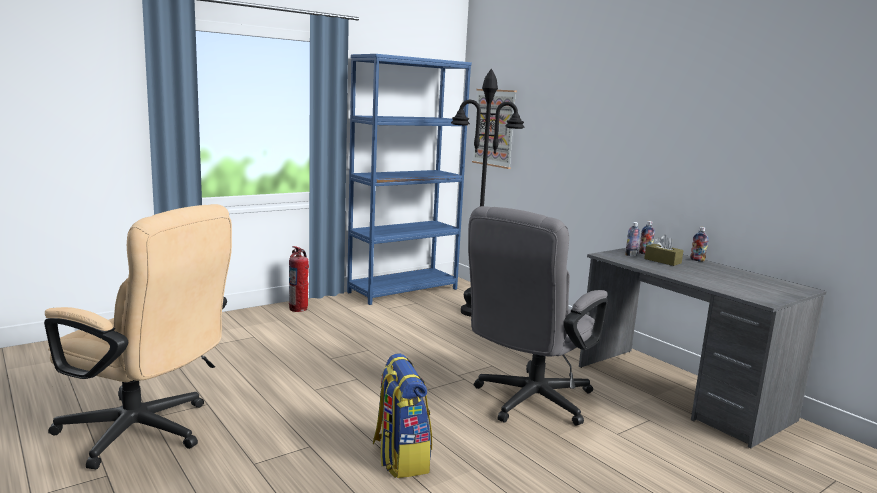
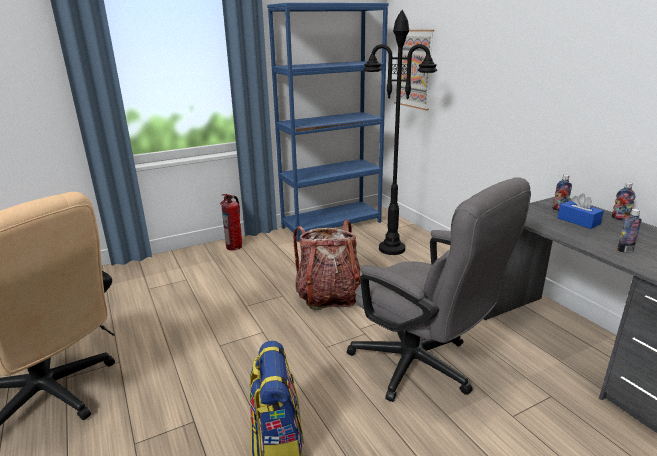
camera: 10 degrees right, 10 degrees up
grey office chair [464,206,608,426] -> grey office chair turned 90 degrees counterclockwise [347,177,531,402]
bottle [625,222,640,256] -> bottle moved to [617,209,642,253]
brown tissue box [644,235,684,266] -> blue tissue box [558,194,604,229]
none -> backpack [293,220,361,310]

